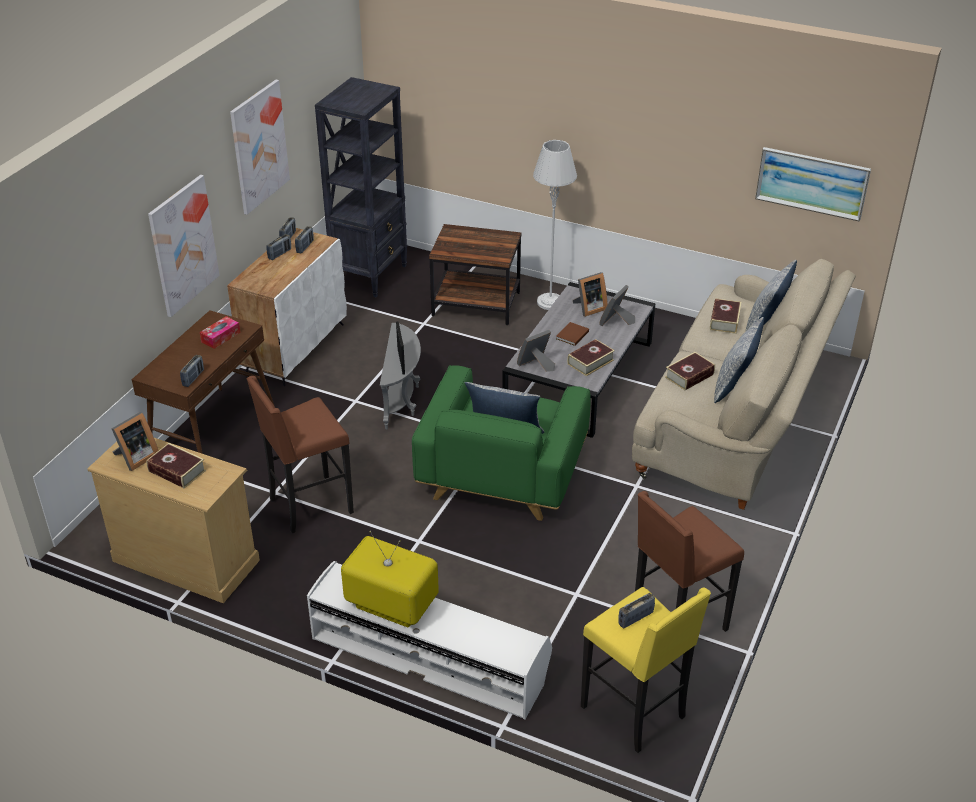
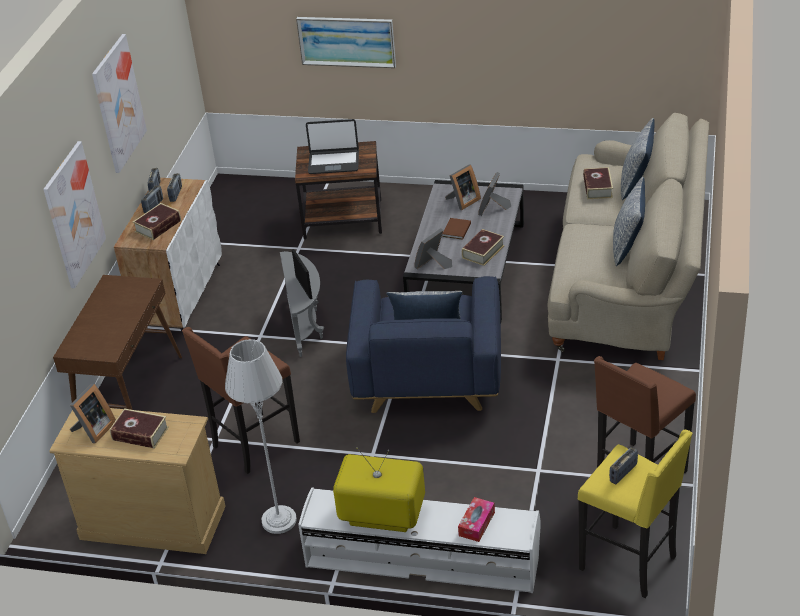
camera: 10 degrees left, 0 degrees up
radio [180,355,204,387] -> none
tissue box [200,316,241,349] -> tissue box moved to [458,497,495,542]
black bookcase [315,77,407,297] -> none
green armchair [412,365,591,521] -> blue armchair [346,276,501,413]
grey floor lamp [533,140,577,310] -> grey floor lamp moved to [225,339,297,534]
book [665,352,715,390] -> book moved to [133,203,181,240]
picture [755,147,871,222] -> picture moved to [296,17,396,68]
none -> laptop [306,119,359,174]

